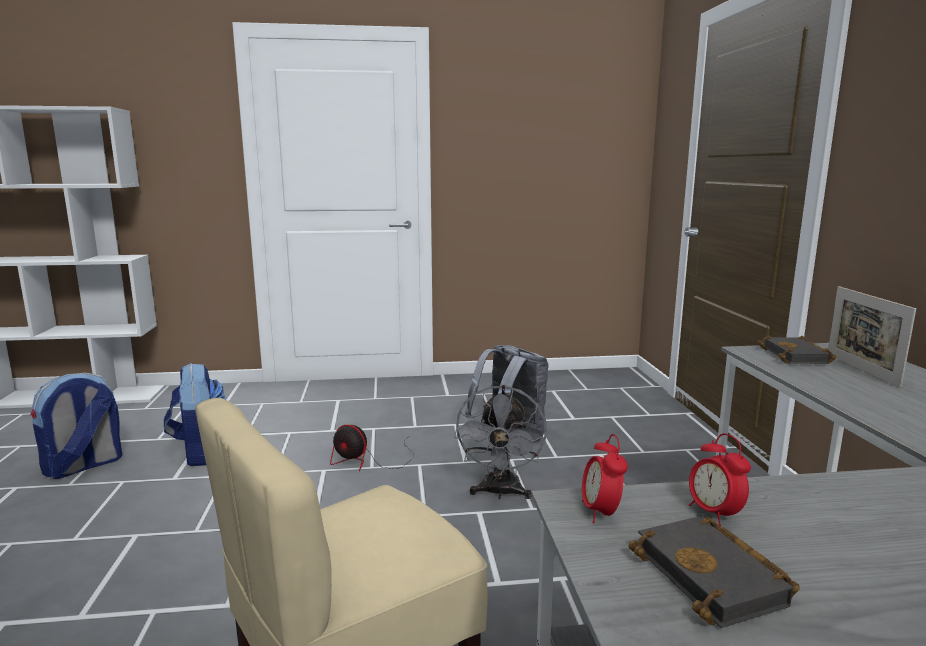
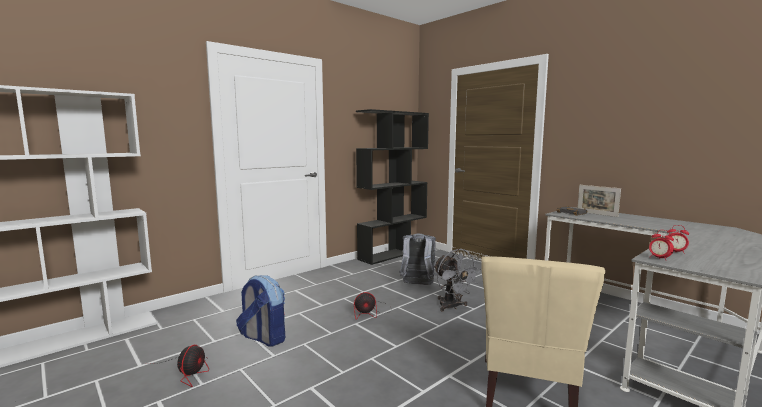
camera: 35 degrees left, 5 degrees down
backpack [30,373,122,479] -> fan [146,345,209,387]
black book [629,517,800,628] -> none
none -> black bookcase [356,109,429,265]

